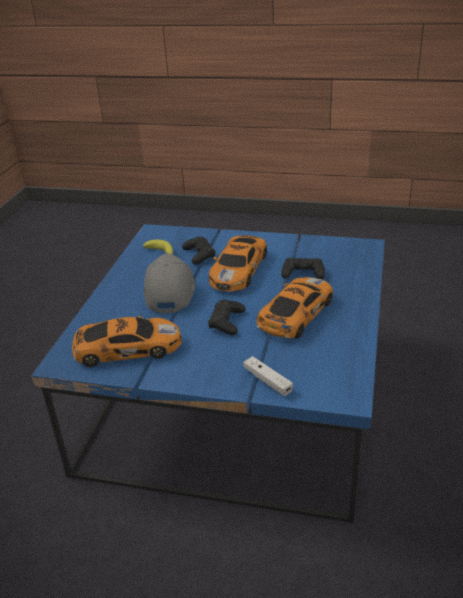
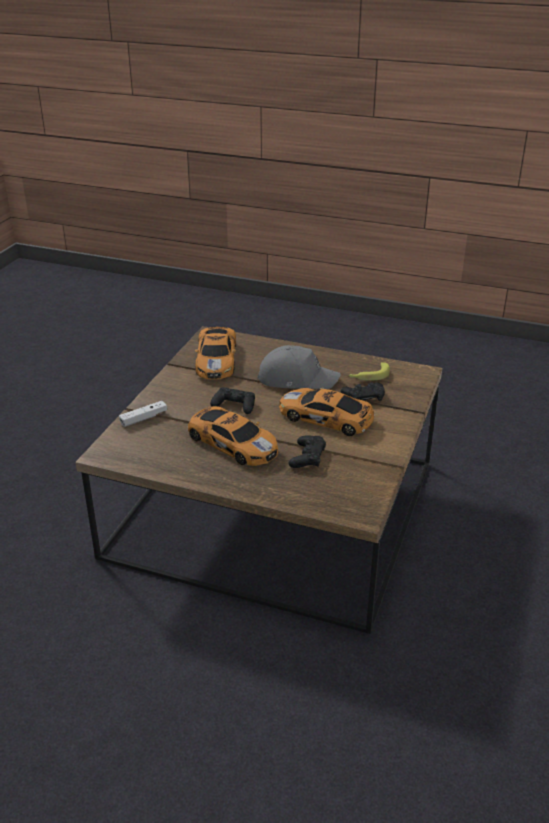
camera: 95 degrees right, 0 degrees up
blue coffee table [31,224,385,523] -> brown coffee table [75,326,442,634]

